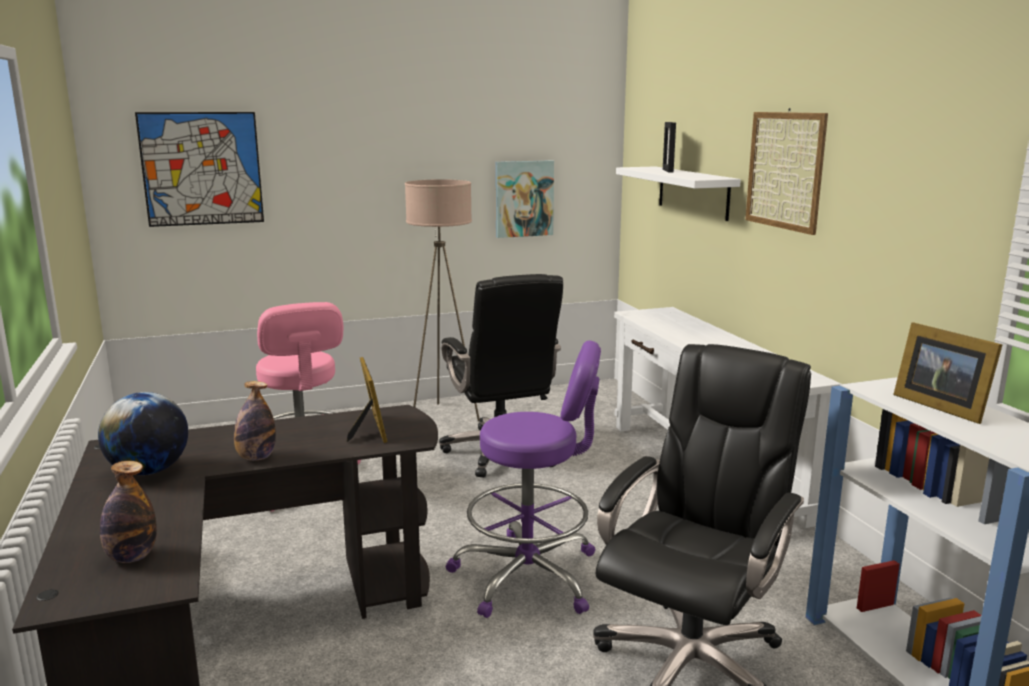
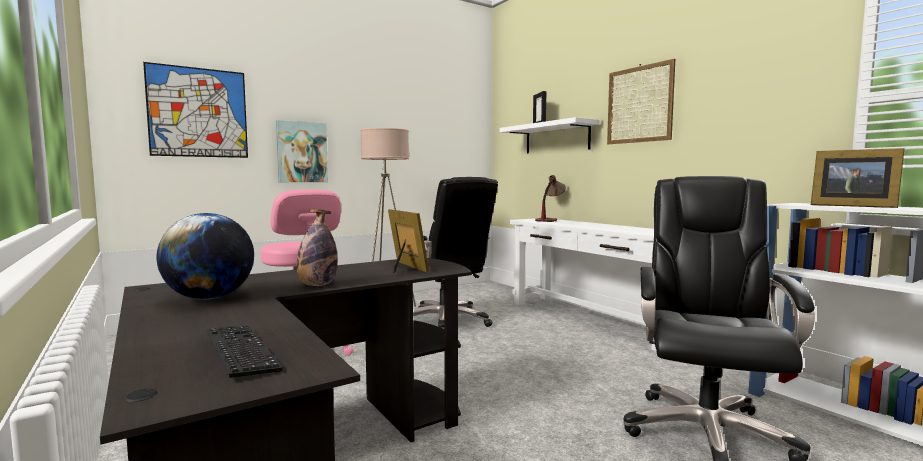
camera: 15 degrees left, 10 degrees down
bottle [100,461,157,563] -> keyboard [207,325,283,378]
purple stool [446,340,601,618] -> none
picture [495,160,554,238] -> picture moved to [276,120,328,182]
none -> table lamp [535,175,566,222]

